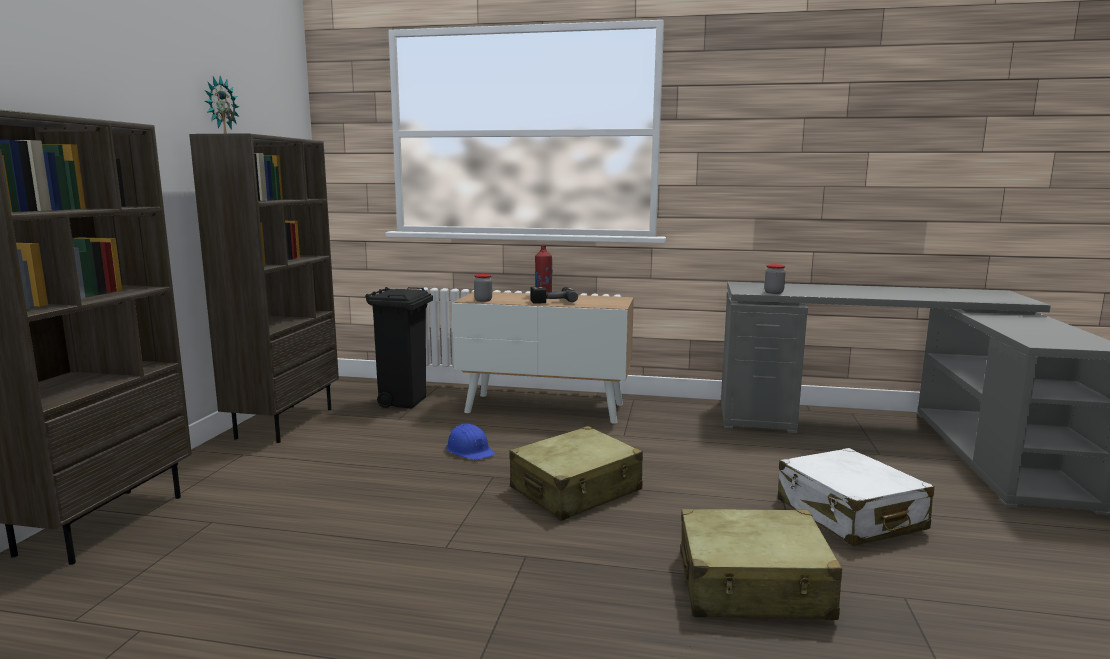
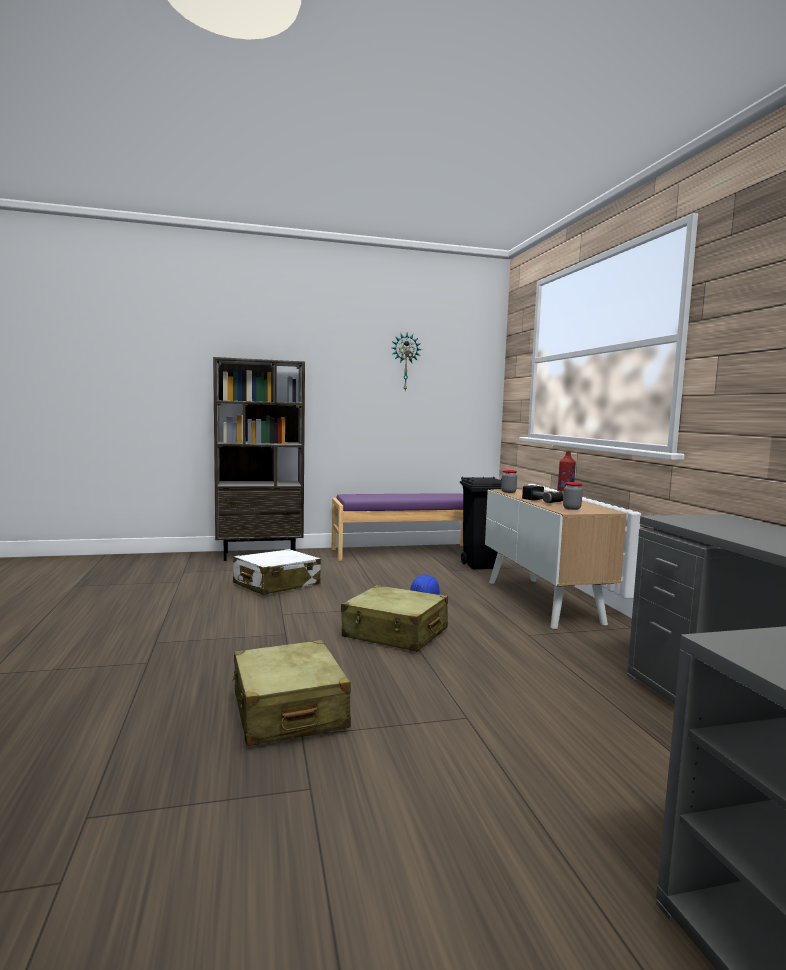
camera: 65 degrees right, 5 degrees down
brown bookcase [189,133,339,443] -> purple bench [332,493,463,561]
jar [764,264,786,294] -> jar moved to [563,482,583,510]
white suitcase [778,448,934,546] -> white suitcase moved to [233,549,321,595]

